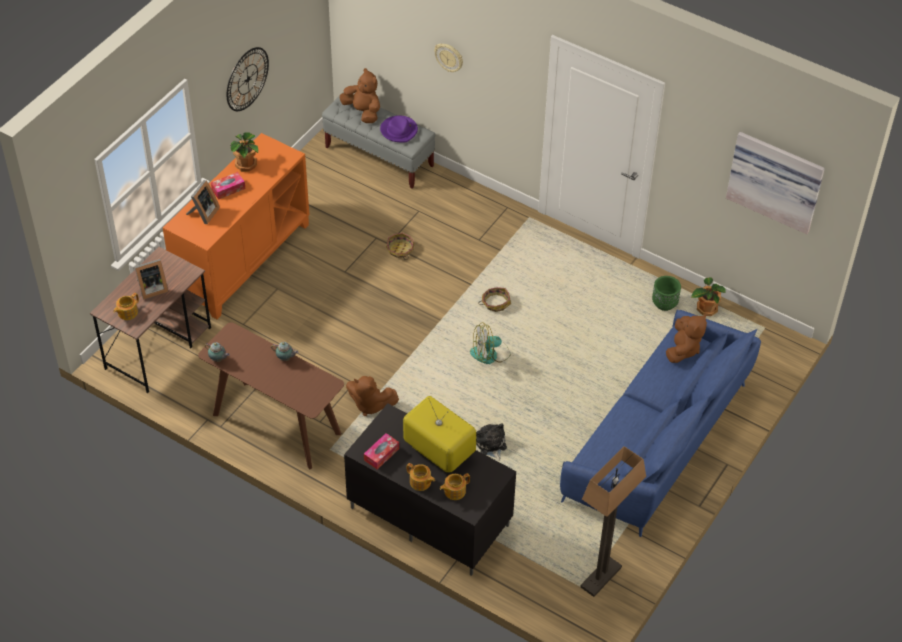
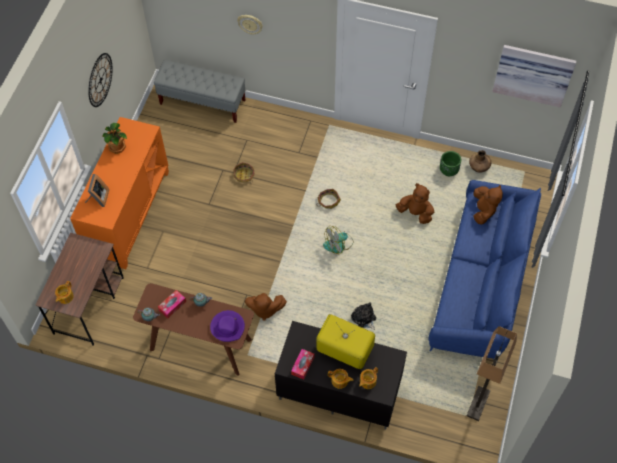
camera: 15 degrees left, 10 degrees up
picture frame [135,259,168,300] -> none
tissue box [211,172,245,200] -> tissue box moved to [158,290,186,318]
brown plush toy [340,68,380,123] -> brown plush toy moved to [396,183,434,224]
purple hat [380,115,418,142] -> purple hat moved to [210,310,245,342]
potted plant [691,277,726,316] -> brown vase [469,150,491,172]

